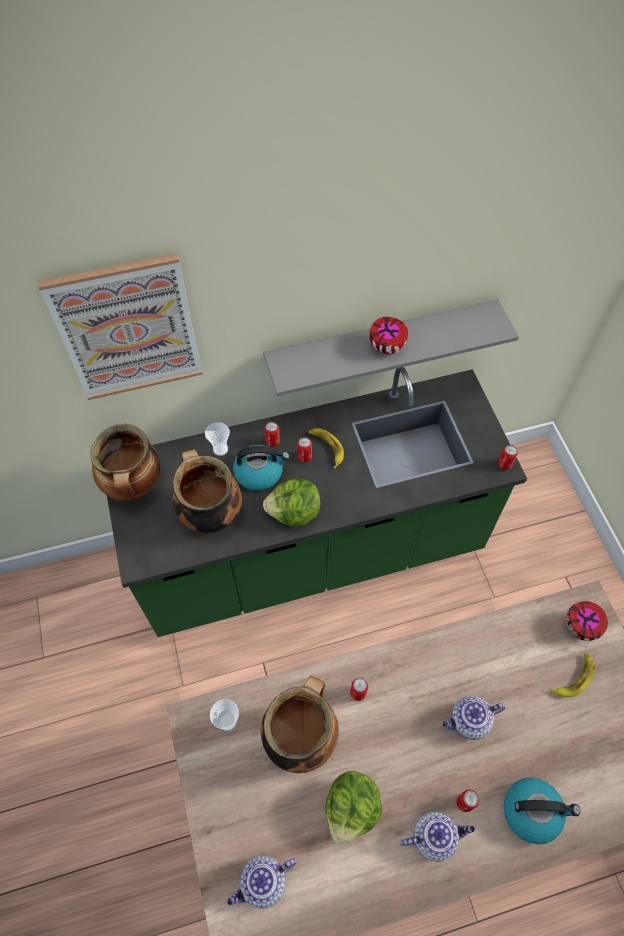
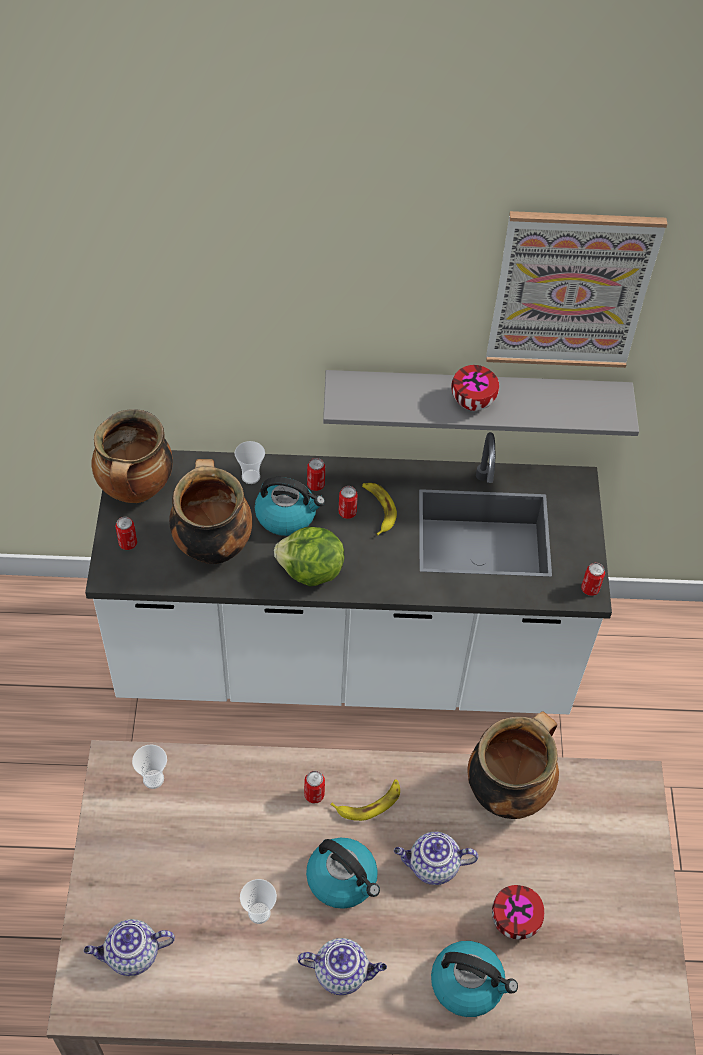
camera: 15 degrees right, 5 degrees down
picture [38,254,203,400] -> picture moved to [486,211,667,368]
green counter [107,367,527,637] -> white counter [85,432,612,714]
cooking pot [261,676,338,773] -> cooking pot moved to [468,711,559,819]
lettuce [326,771,382,844] -> cup [240,879,277,924]
can [456,789,479,812] -> can moved to [115,517,137,550]
banana [548,653,595,698] -> banana moved to [330,779,400,821]
bowl [566,601,608,641] -> bowl moved to [492,885,544,940]
none -> kettle [306,838,380,909]

